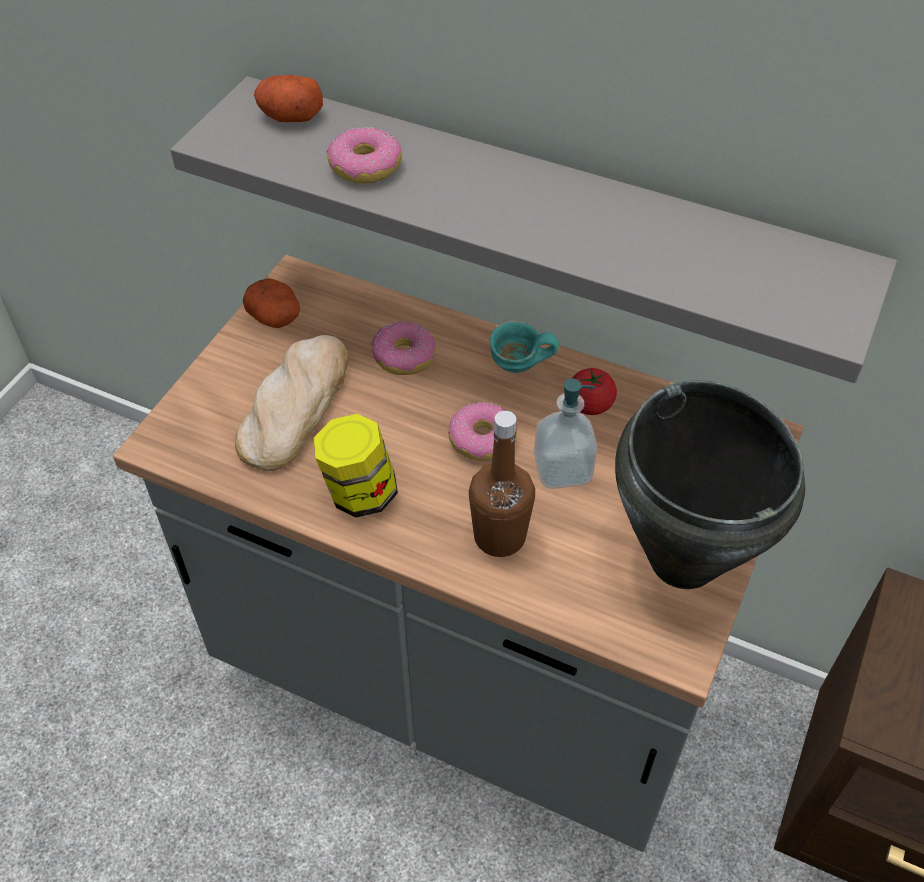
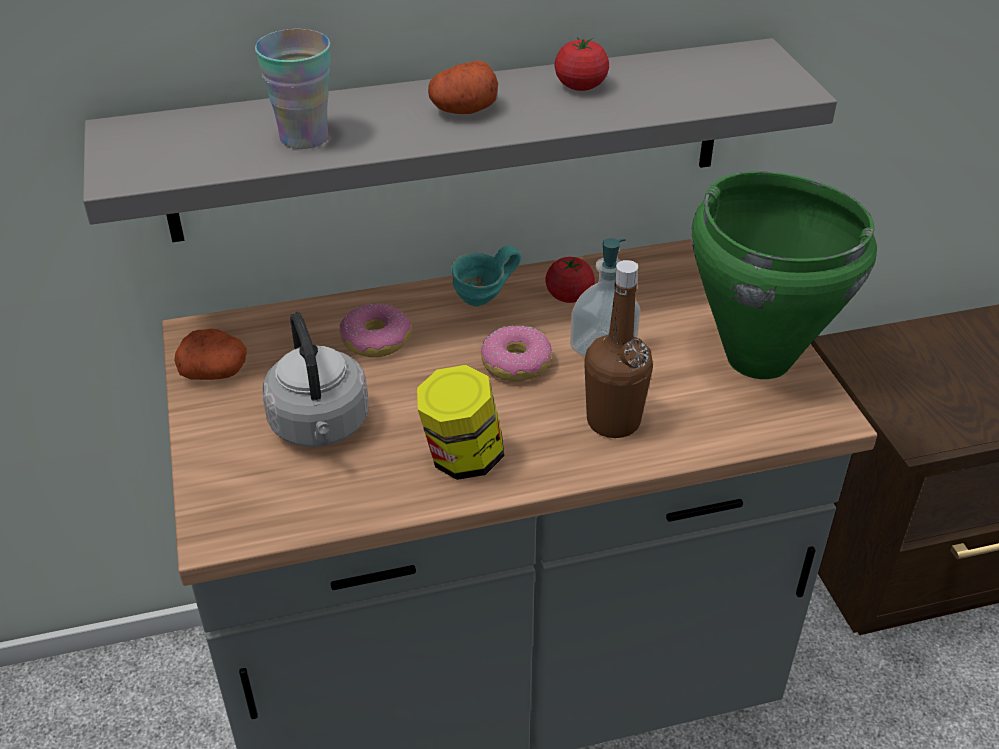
camera: 40 degrees left, 10 degrees down
bread [235,335,349,471] -> grey kettle [262,312,369,447]
potato [254,75,323,122] -> potato moved to [428,60,498,114]
donut [327,127,402,184] -> cup [255,29,330,149]
black cooking pot [615,380,805,589] -> green cooking pot [692,171,877,379]
none -> tomato [554,37,609,91]

